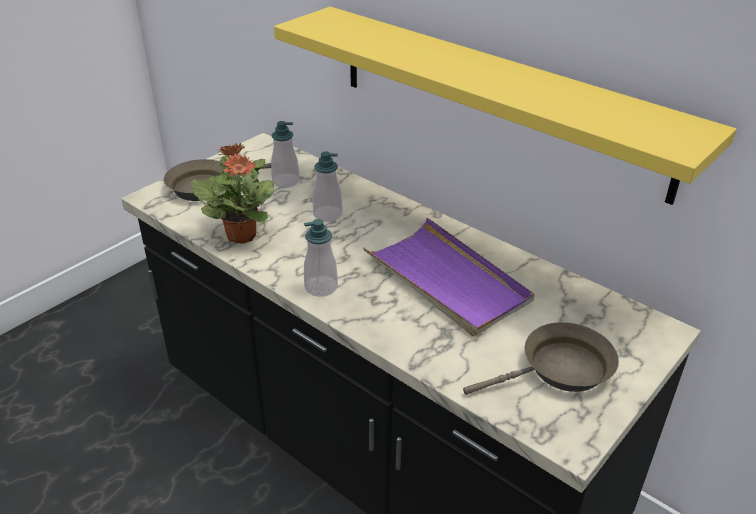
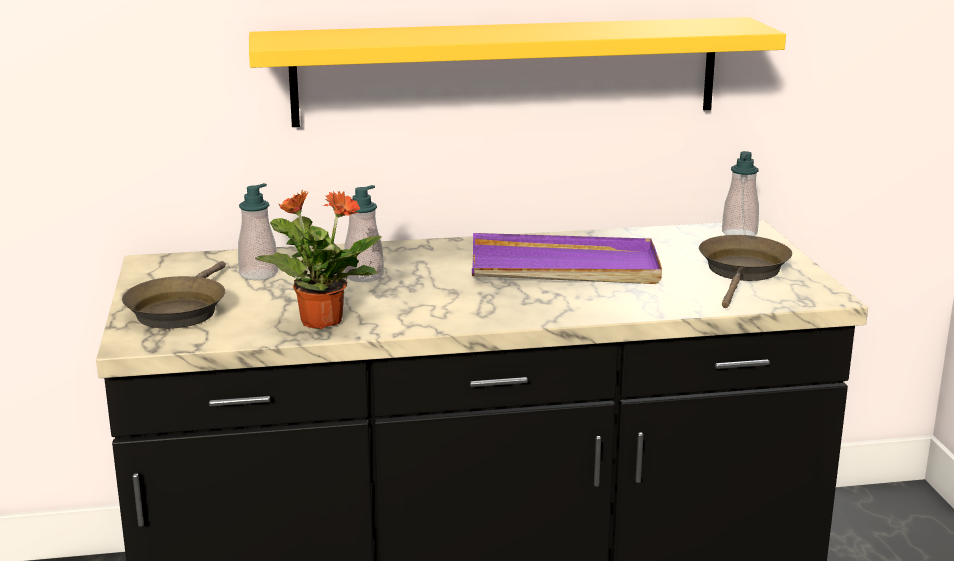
camera: 50 degrees left, 15 degrees down
soap dispenser [304,219,338,297] -> soap dispenser moved to [722,151,759,236]

